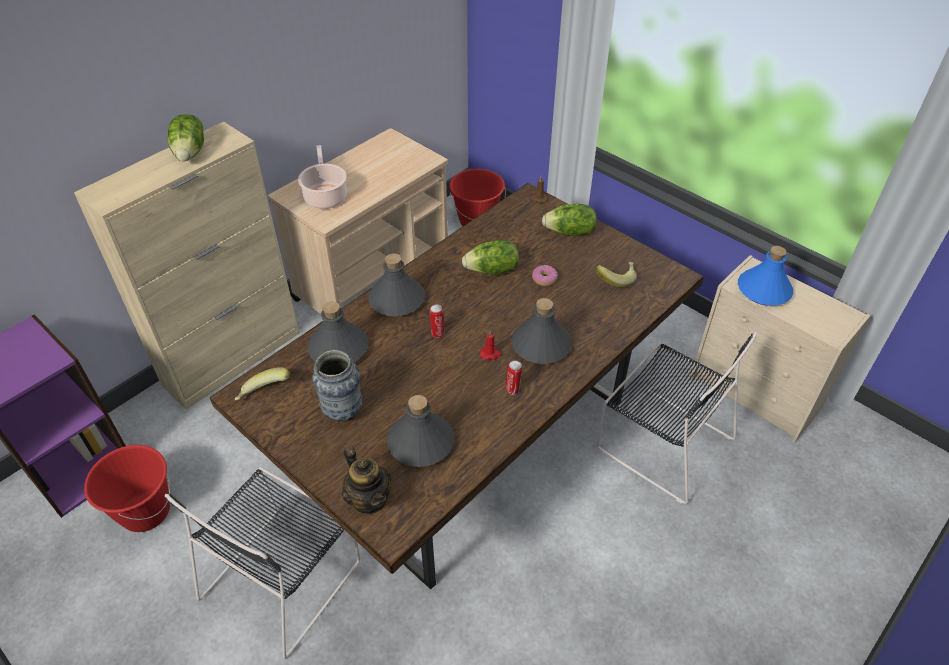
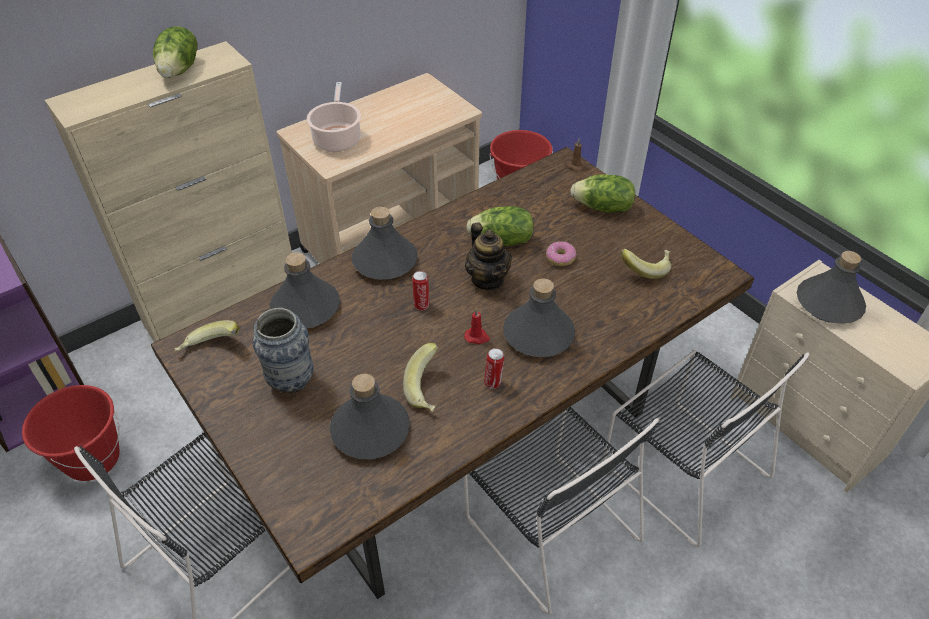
camera: 10 degrees right, 0 degrees up
teapot [342,446,391,514] -> teapot moved to [465,222,512,290]
blue bottle [738,246,793,306] -> grey bottle [797,251,866,324]
none -> banana [403,343,438,412]
none -> black chair [464,407,659,615]

